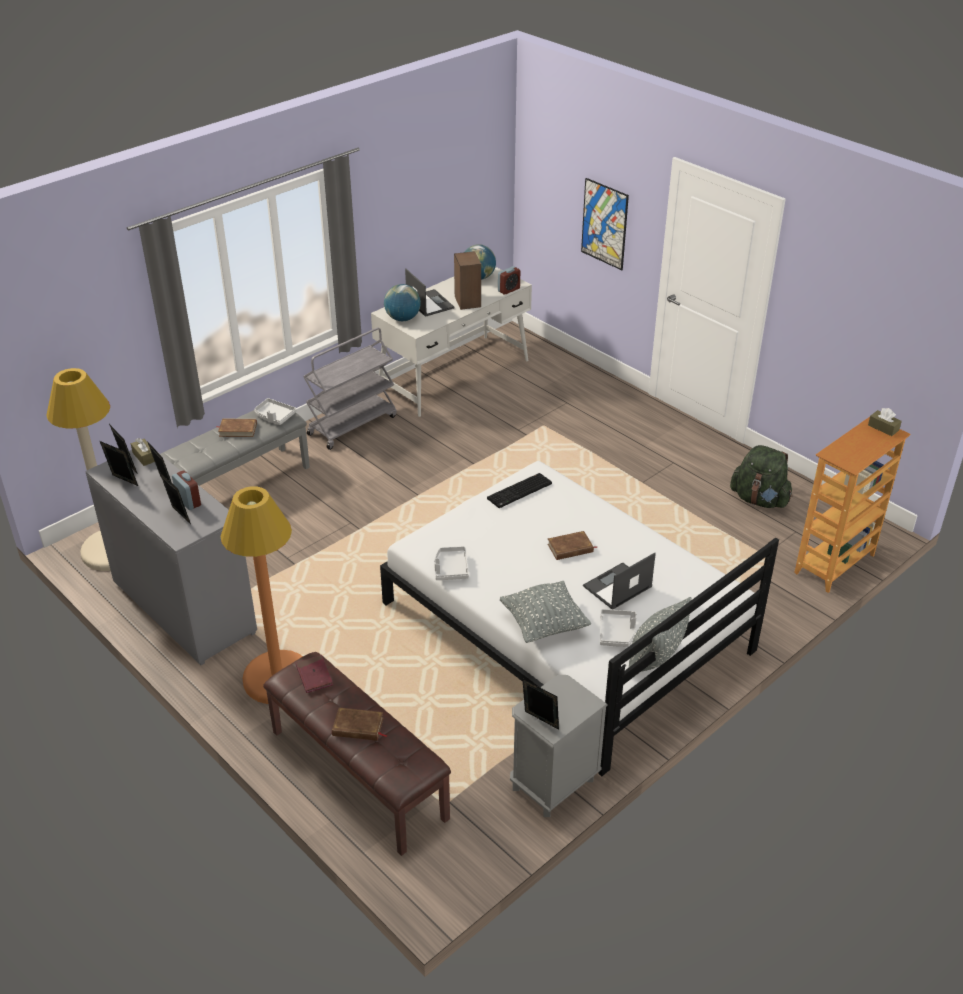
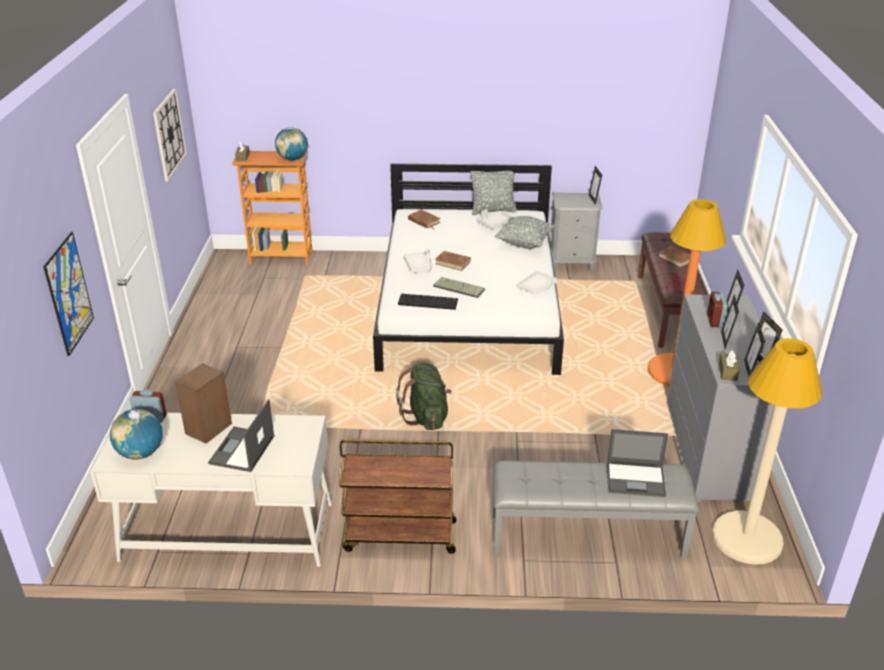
camera: 135 degrees left, 5 degrees down
brown book [216,419,257,437] -> brown book moved to [408,210,440,229]
grey tray [254,398,297,425] -> grey tray moved to [403,249,432,273]
grey cart [303,327,397,450] -> brown cart [339,439,456,554]
globe [384,284,421,321] -> globe moved to [275,127,308,161]
laptop [583,553,656,610] -> laptop moved to [607,429,668,497]
green backpack [730,445,793,508] -> green backpack moved to [396,363,452,430]
none -> wall clock [153,89,187,181]
none -> keyboard [433,277,485,298]

